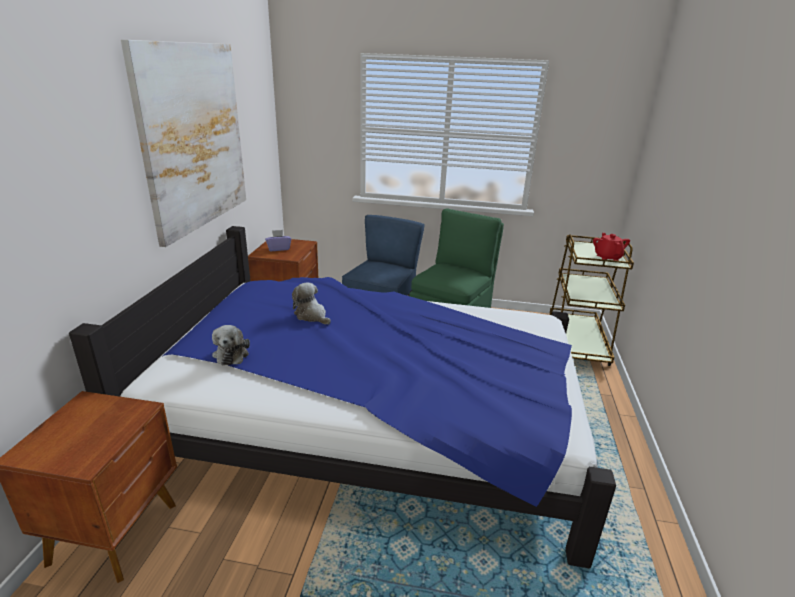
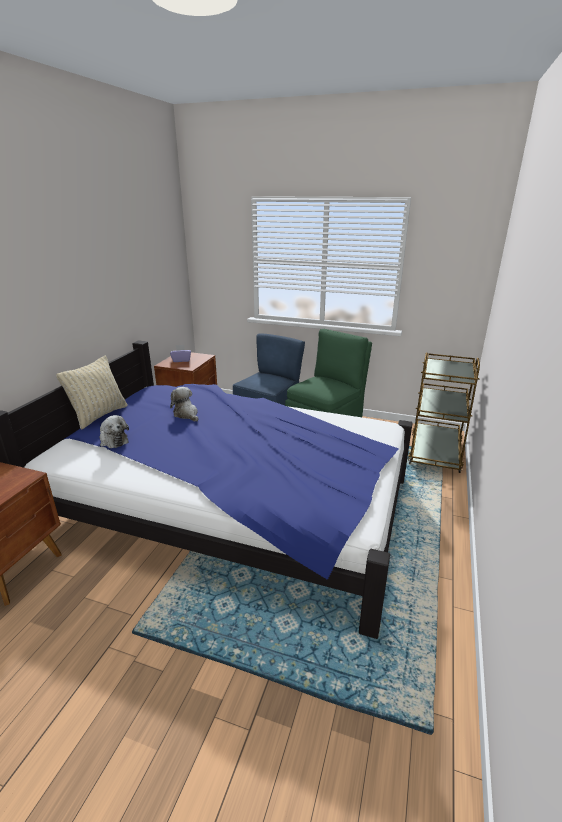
camera: 10 degrees right, 0 degrees up
picture [121,40,246,247] -> none
plush toy [212,325,250,365] -> plush toy turned 45 degrees counterclockwise [99,415,129,448]
red teapot [593,233,630,261] -> none
none -> beige pillow [56,355,128,430]

